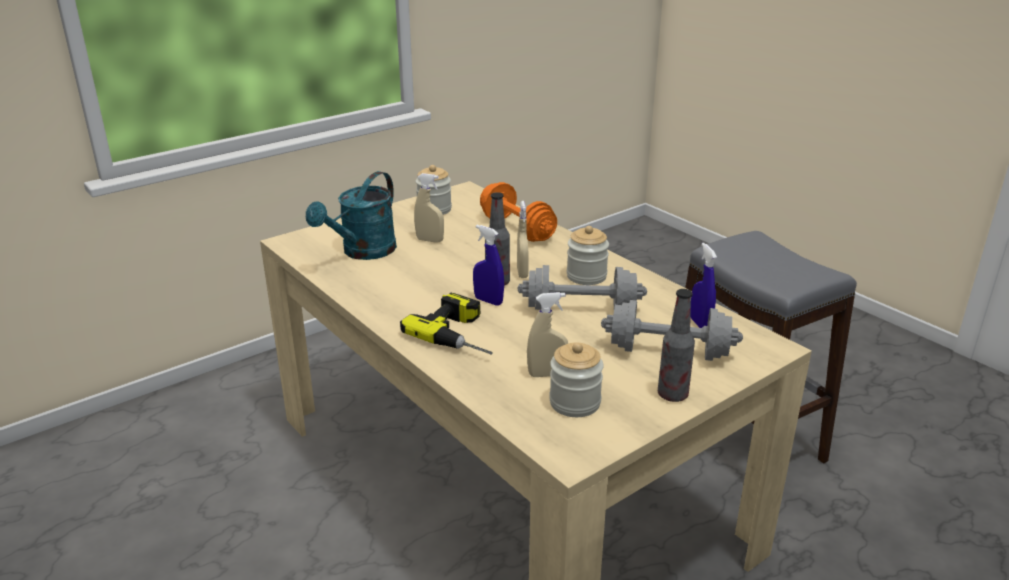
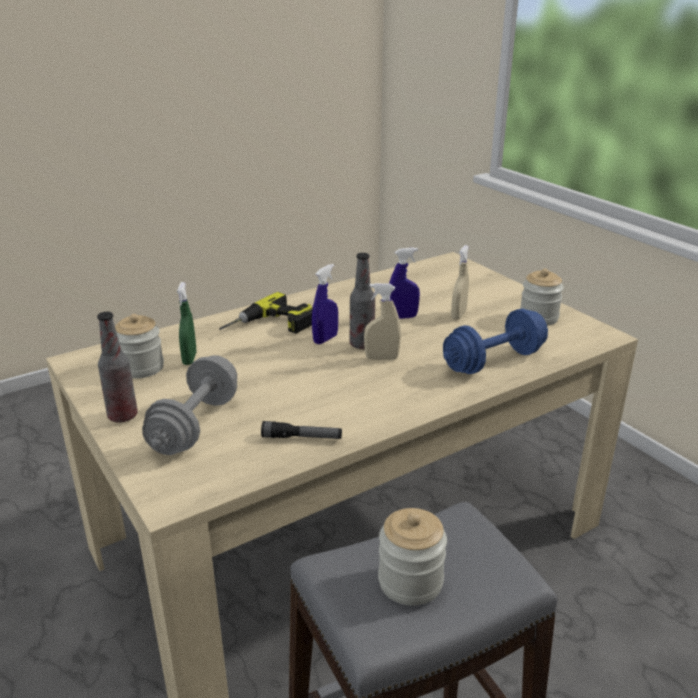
camera: 95 degrees right, 0 degrees up
turquoise watering can [306,171,397,260] -> none
orange dumbbell [480,182,557,242] -> blue dumbbell [443,309,548,374]
grey dumbbell [517,265,647,310] -> none
beige spray bottle [527,292,568,377] -> green spray bottle [177,282,196,365]
jar [567,226,609,285] -> jar moved to [378,508,447,606]
blue spray bottle [690,243,717,328] -> blue spray bottle moved to [389,248,420,319]
none -> flashlight [261,421,342,439]

